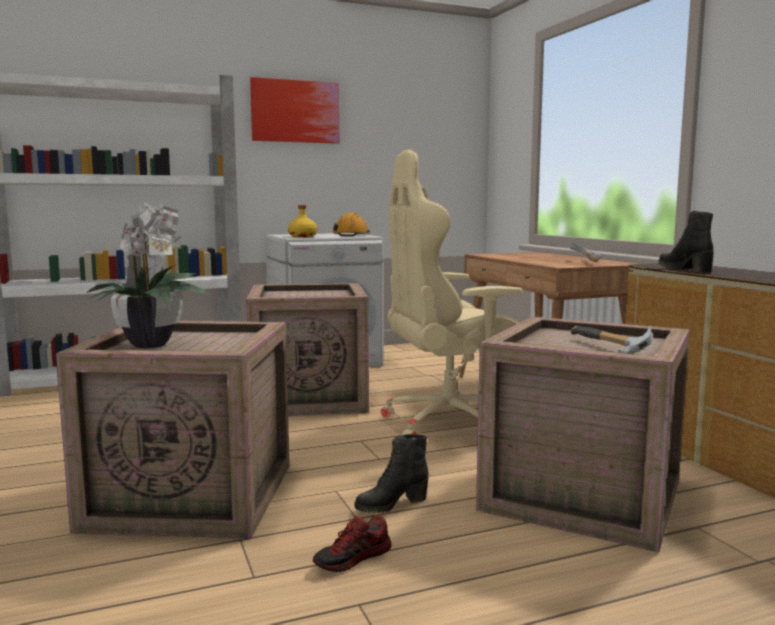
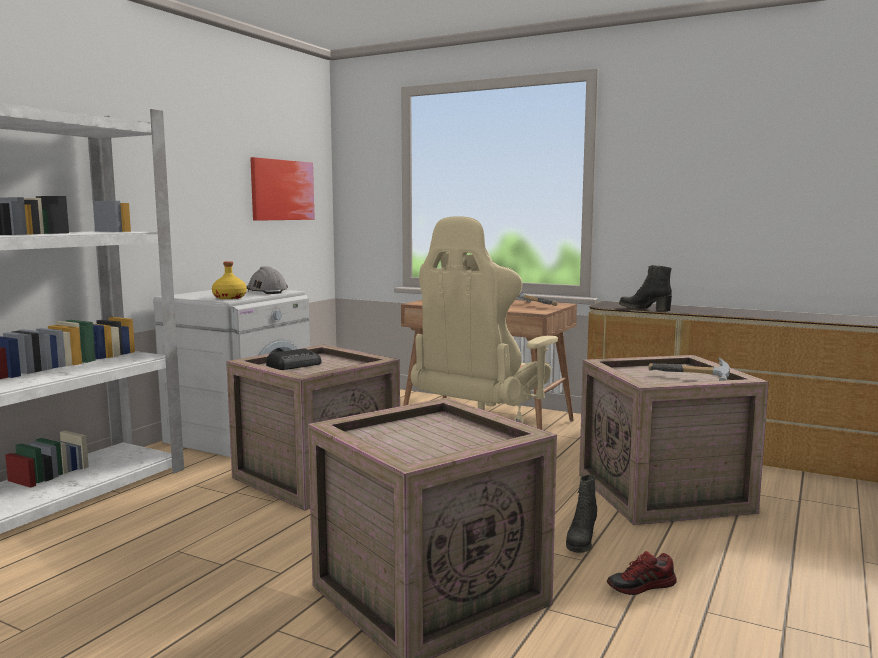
camera: 40 degrees left, 0 degrees up
potted plant [86,201,210,348] -> none
picture [250,77,340,144] -> picture moved to [250,157,315,221]
shoe [313,515,392,572] -> shoe turned 60 degrees clockwise [607,551,677,595]
orange hard hat [333,213,370,237] -> grey hard hat [246,266,288,294]
none -> radio [266,349,322,370]

